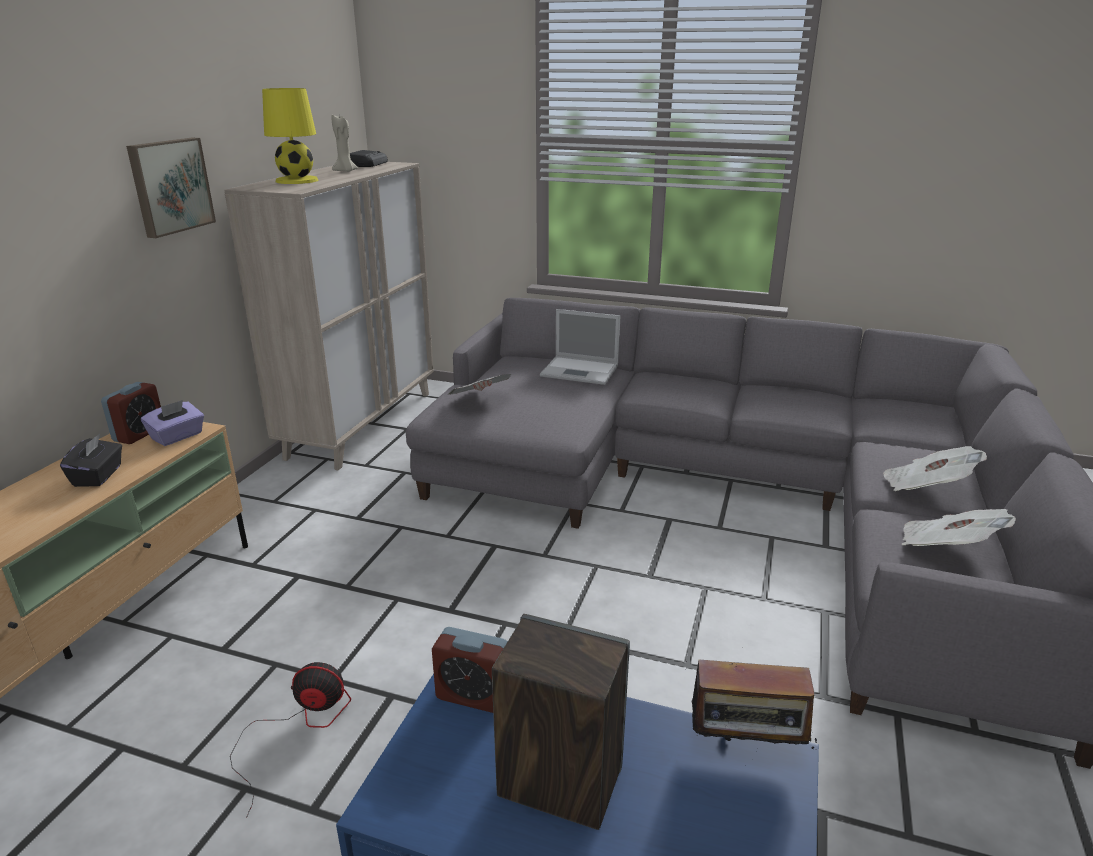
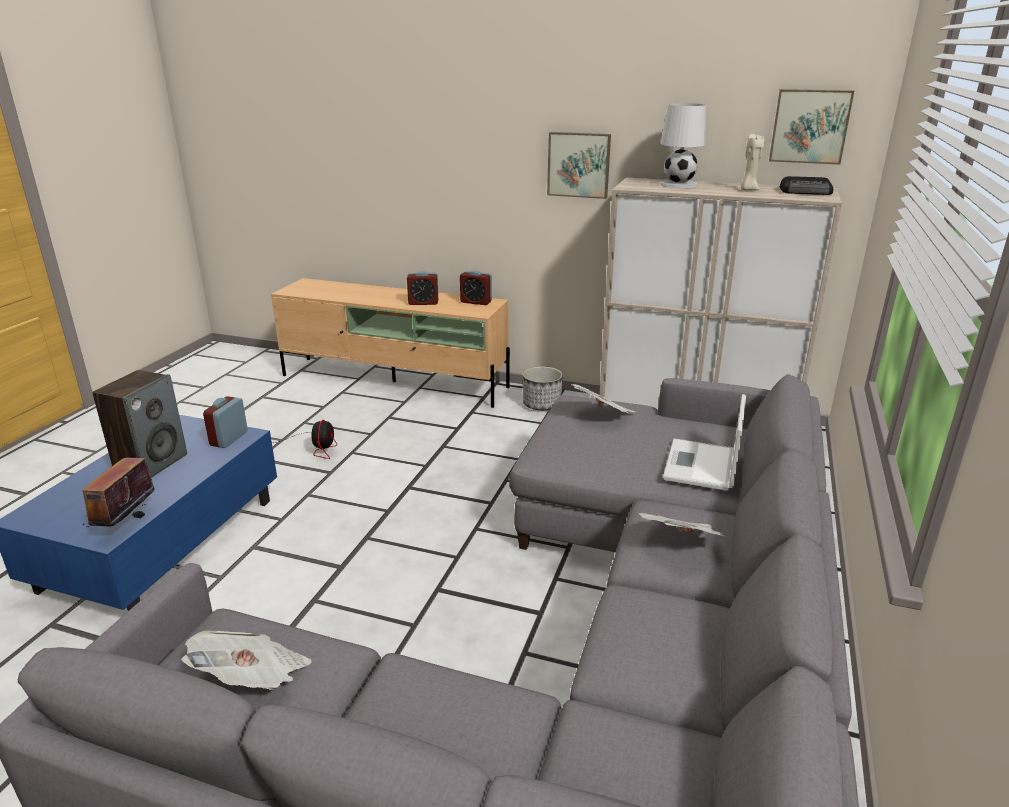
camera: 90 degrees right, 0 degrees up
black tissue box [60,433,122,487] -> alarm clock [407,271,438,305]
purple tissue box [141,400,204,446] -> none
yellow table lamp [262,88,318,184] -> white table lamp [660,103,706,188]
newspaper [883,446,987,491] -> newspaper moved to [639,513,724,536]
none -> planter [523,366,563,410]
none -> picture [769,89,854,165]

